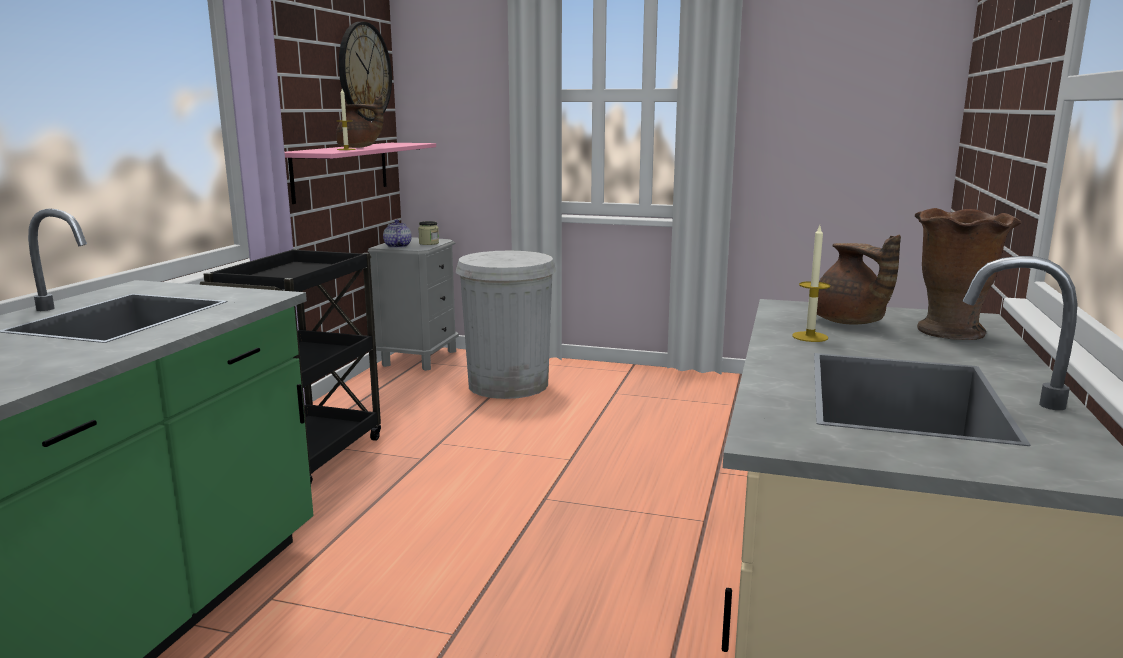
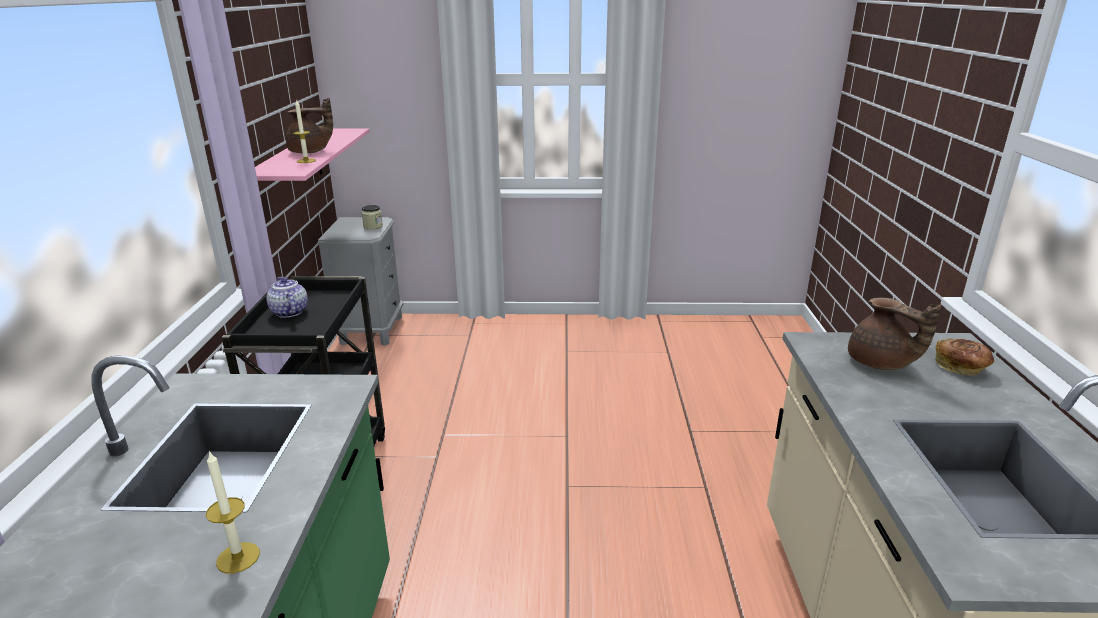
camera: 15 degrees left, 10 degrees up
wall clock [339,22,392,121] -> none
teapot [383,219,412,248] -> teapot moved to [266,277,308,318]
white trash can [456,251,557,399] -> none
candle [792,226,830,342] -> candle moved to [206,450,260,574]
brown vase [915,208,1022,340] -> bread [935,338,994,376]

